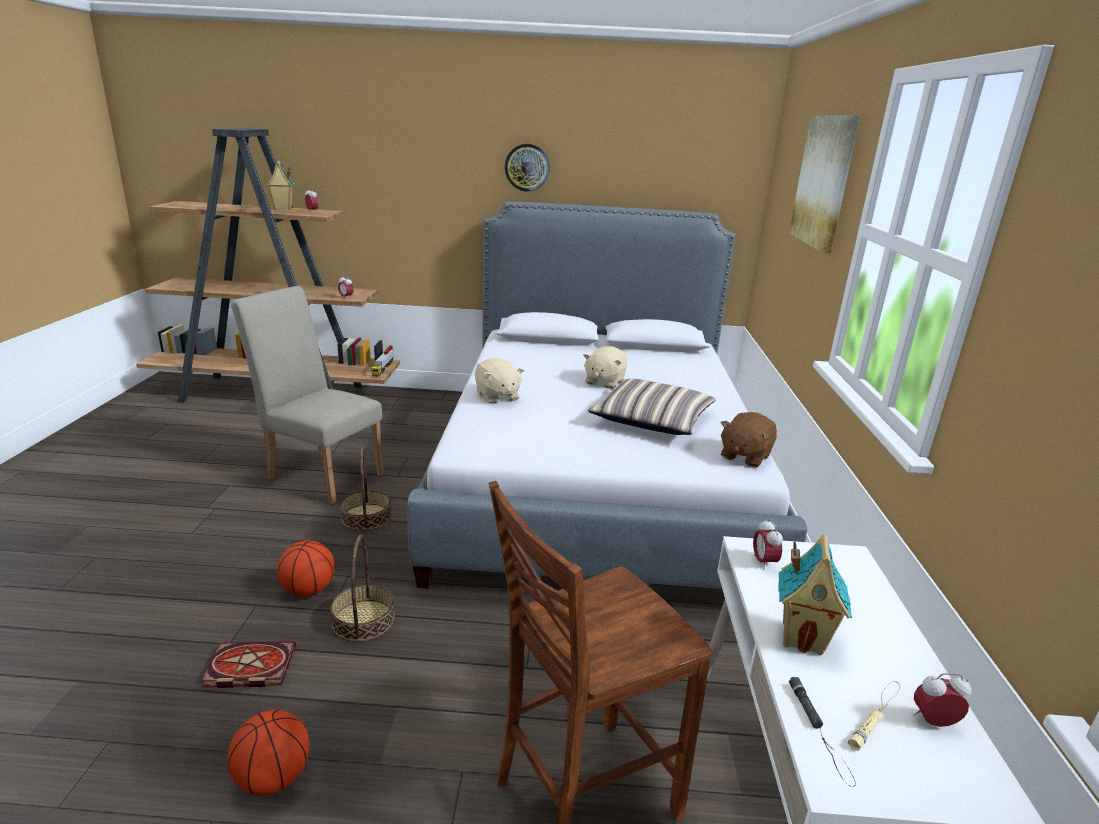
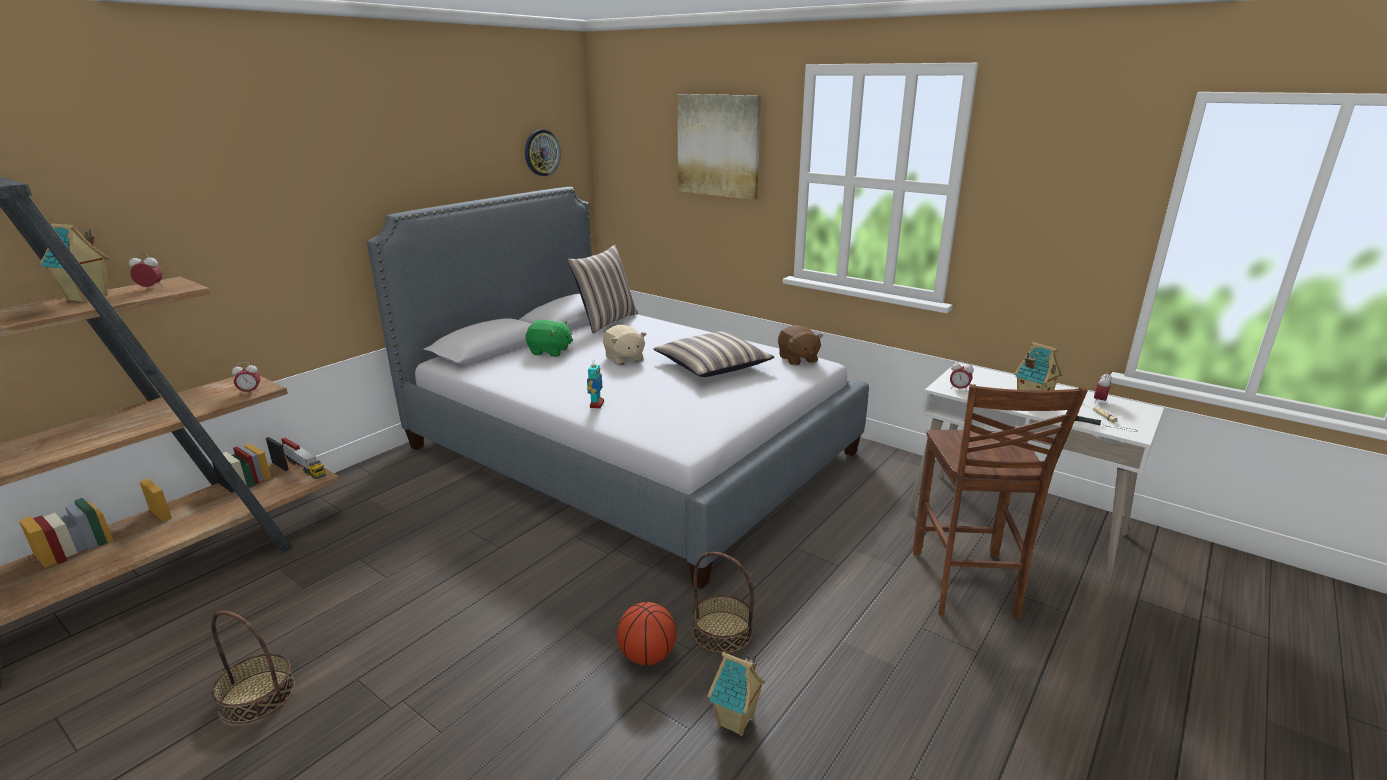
camera: 55 degrees left, 0 degrees up
book [201,641,296,688] -> toy house [708,652,765,736]
basketball [227,710,309,795] -> none
beige chair [231,286,384,505] -> none
basket [340,446,391,531] -> basket moved to [211,611,295,724]
beige plush toy [475,358,524,404] -> toy robot [587,359,604,408]
wall clock [505,144,550,192] -> wall clock moved to [525,130,561,176]
none -> green plush toy [526,320,573,357]
none -> pillow [567,245,638,334]

